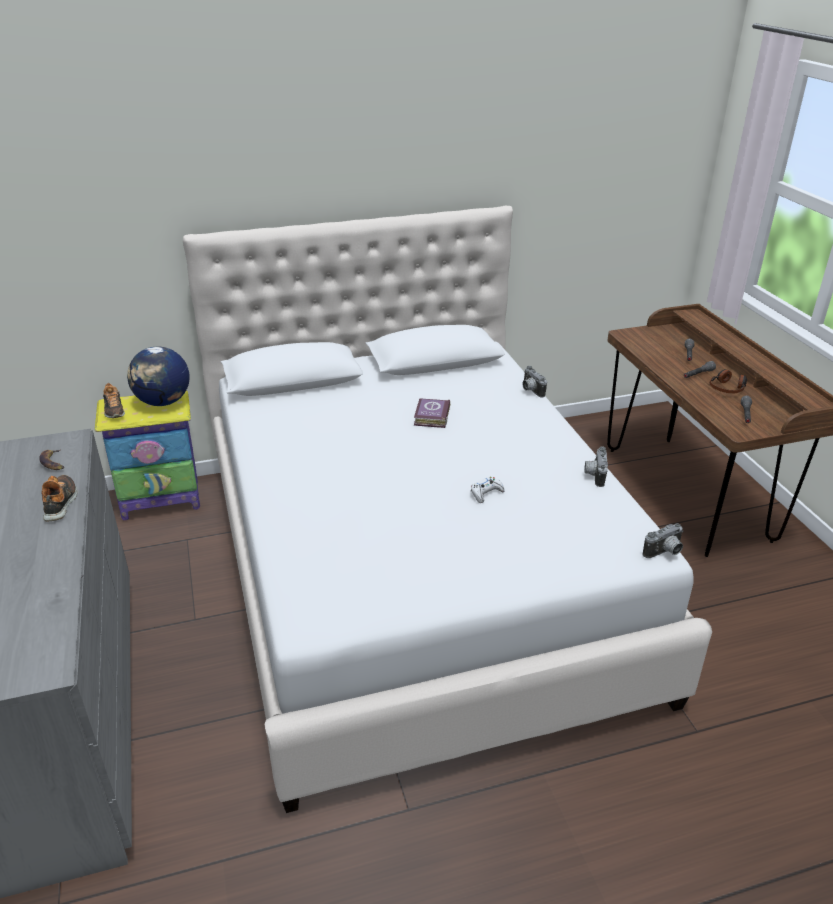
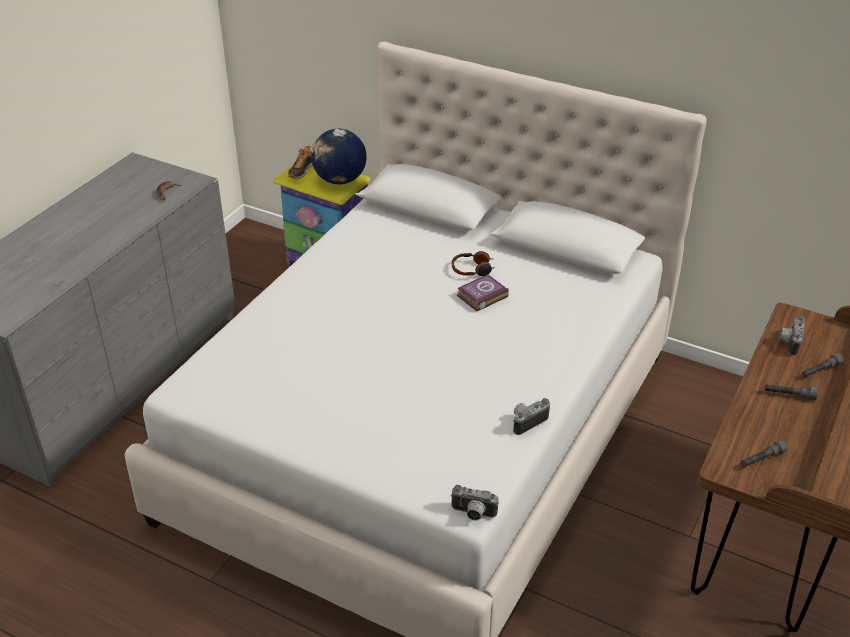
camera: 45 degrees right, 5 degrees up
shoe [42,475,78,522] -> none
white game controller [471,477,505,503] -> none
camera [522,366,547,397] -> camera moved to [779,315,805,356]
headphones [710,369,747,394] -> headphones moved to [452,251,495,276]

